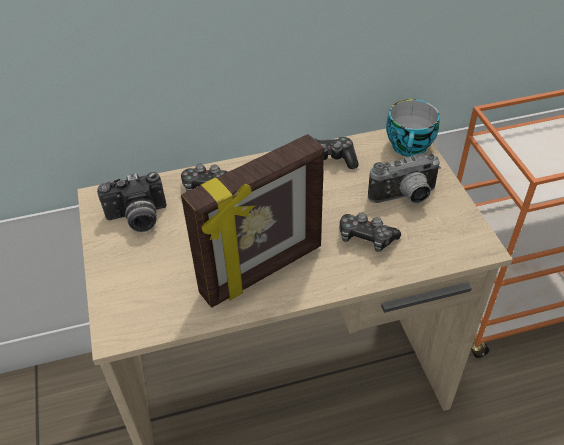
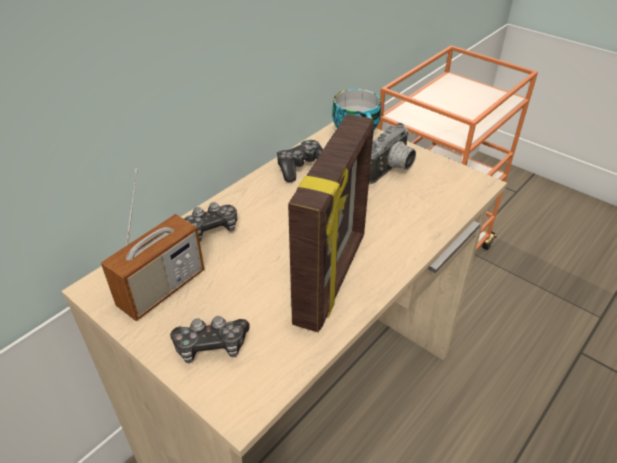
camera: 35 degrees left, 5 degrees down
camera [97,172,167,232] -> radio [101,169,205,321]
game controller [339,212,401,252] -> game controller moved to [170,316,250,363]

